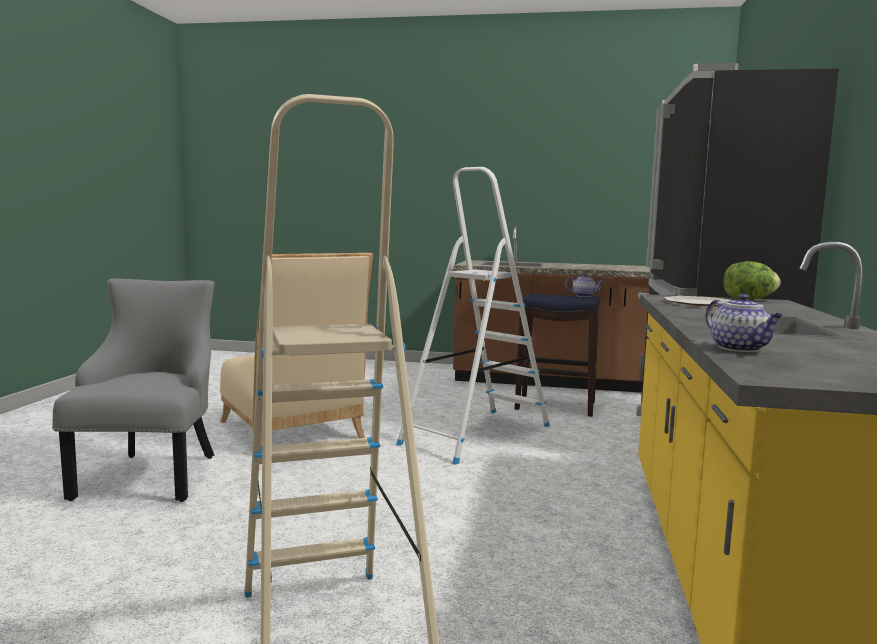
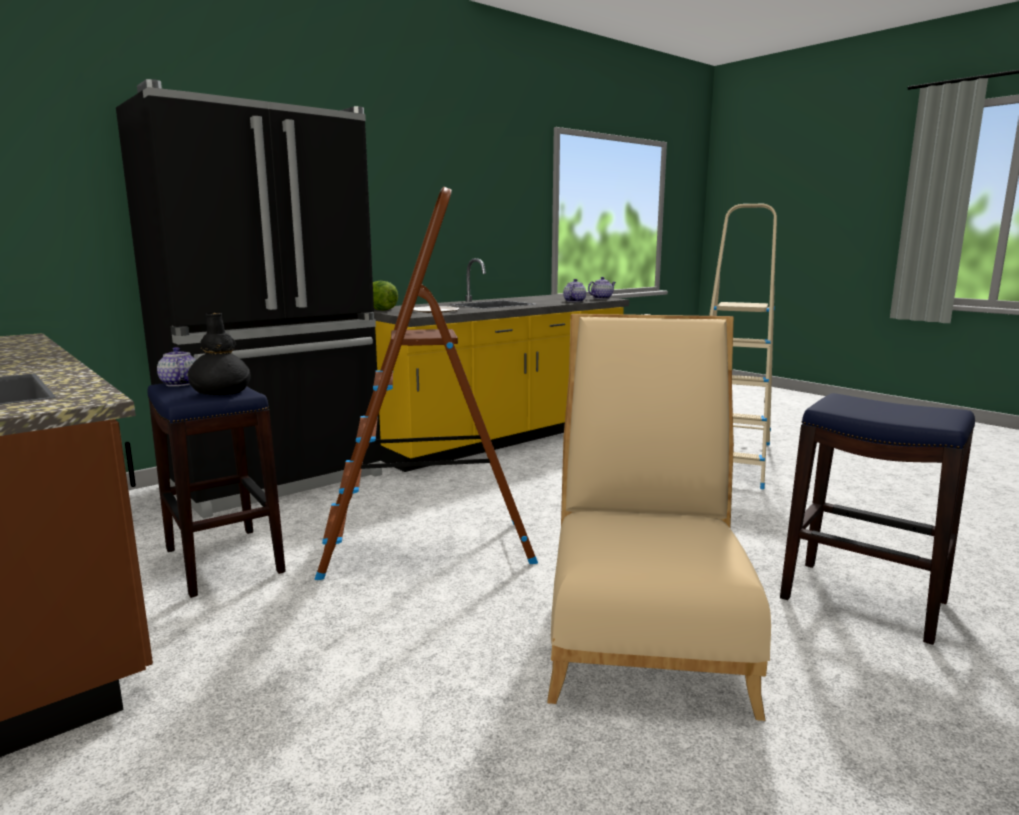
camera: 140 degrees left, 5 degrees up
grey chair [52,279,215,502] -> stool [780,393,975,645]
white step ladder [396,167,550,465] -> brown step ladder [315,187,538,580]
none -> black vase [188,313,251,395]
none -> teapot [588,277,616,299]

